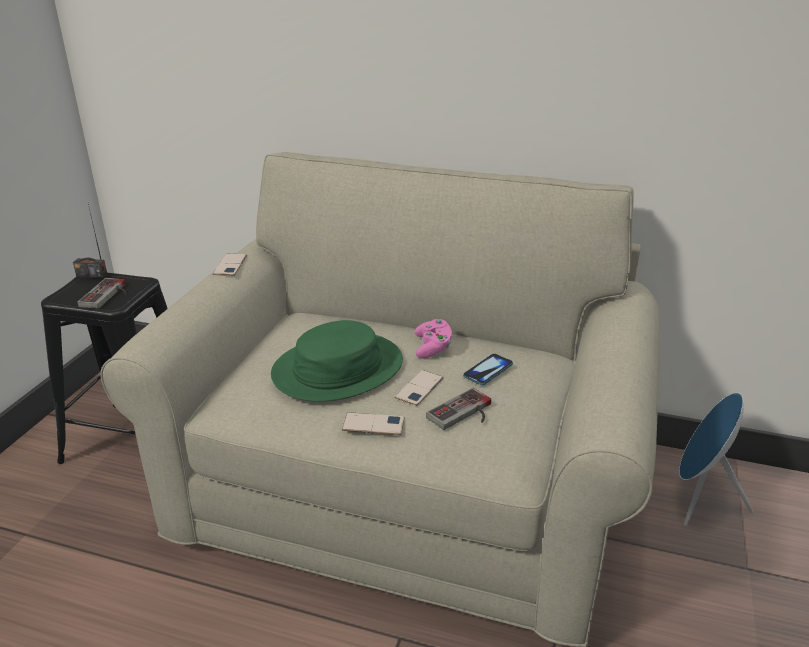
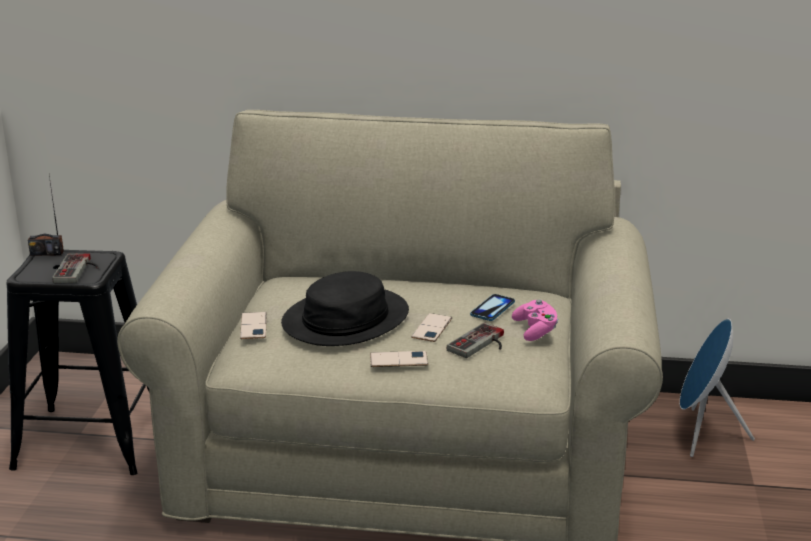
camera: 10 degrees left, 5 degrees down
phone [213,254,247,276] -> phone moved to [240,312,267,339]
green hat [271,320,403,402] -> black hat [281,271,409,346]
pink game controller [414,319,452,359] -> pink game controller moved to [512,299,558,341]

